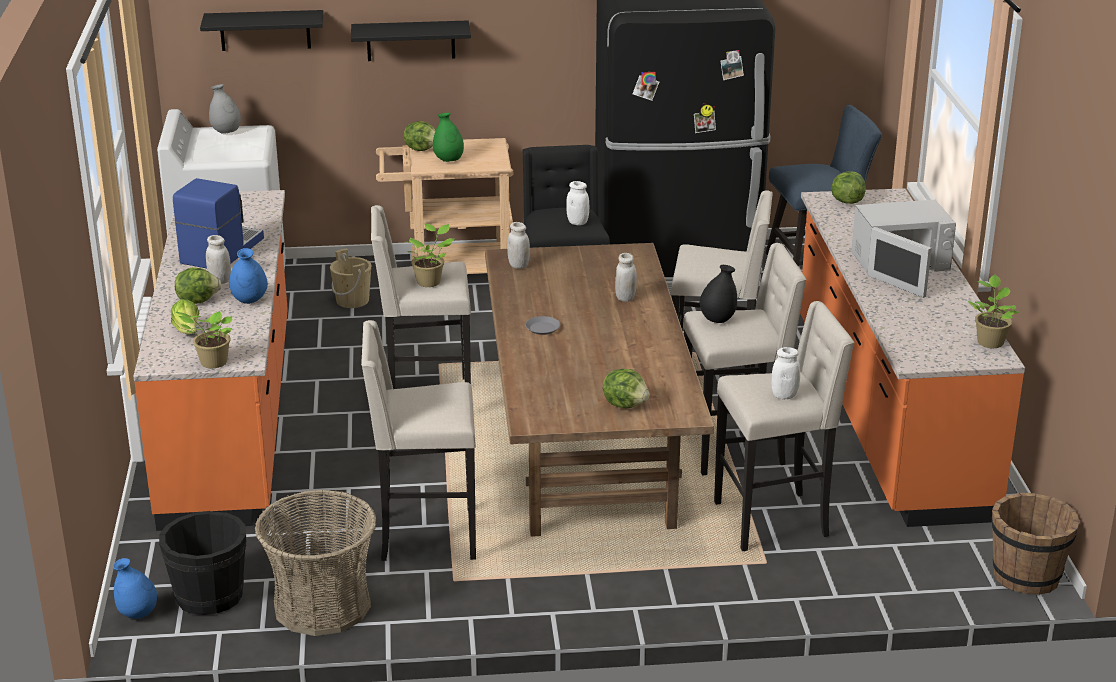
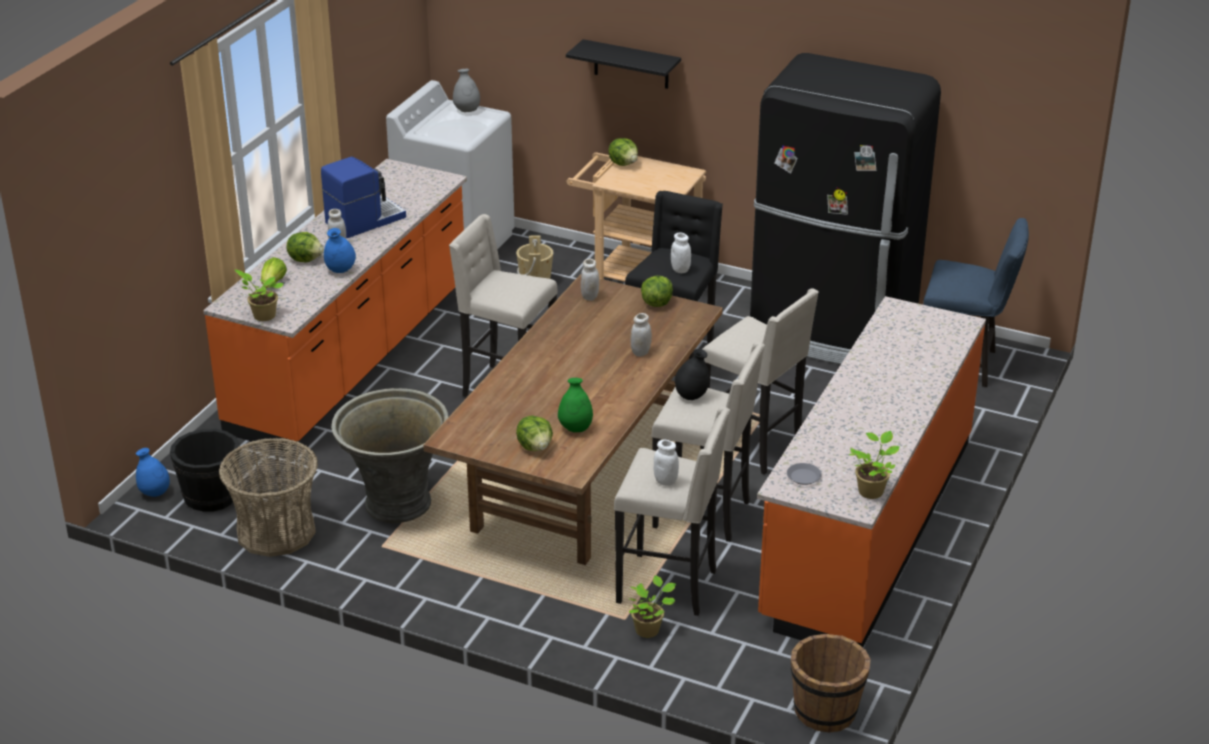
camera: 30 degrees right, 5 degrees up
black shelf [200,10,324,51] -> none
beige stool [361,320,476,561] -> grey planter [331,388,449,523]
potted plant [405,224,454,287] -> potted plant moved to [628,575,676,638]
green vase [433,113,464,162] -> green vase moved to [558,378,593,432]
grey plate [525,316,560,335] -> grey plate moved to [787,463,822,485]
lettuce [831,171,866,204] -> lettuce moved to [641,276,673,307]
white microwave [851,200,956,298] -> none

